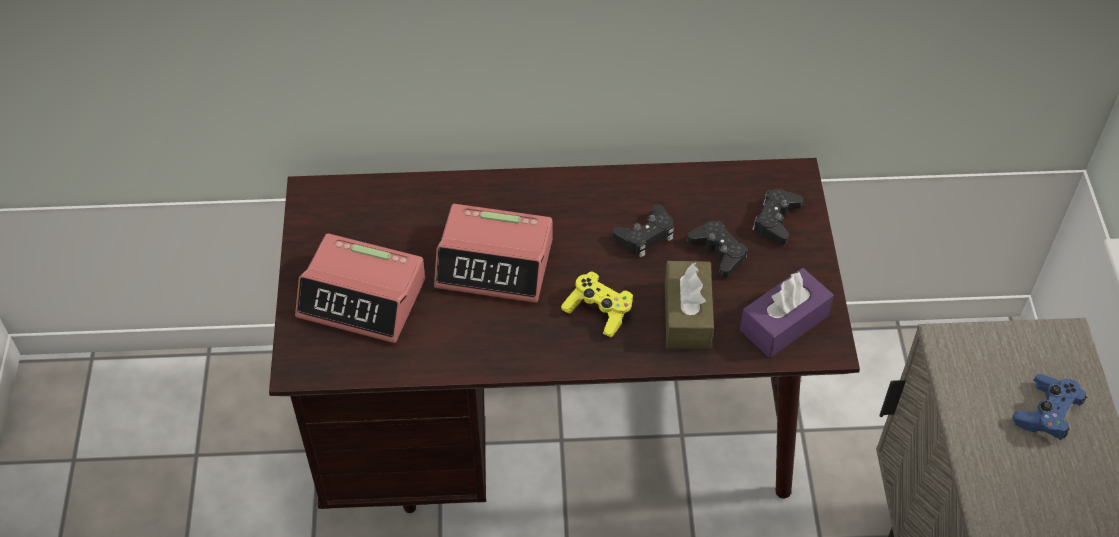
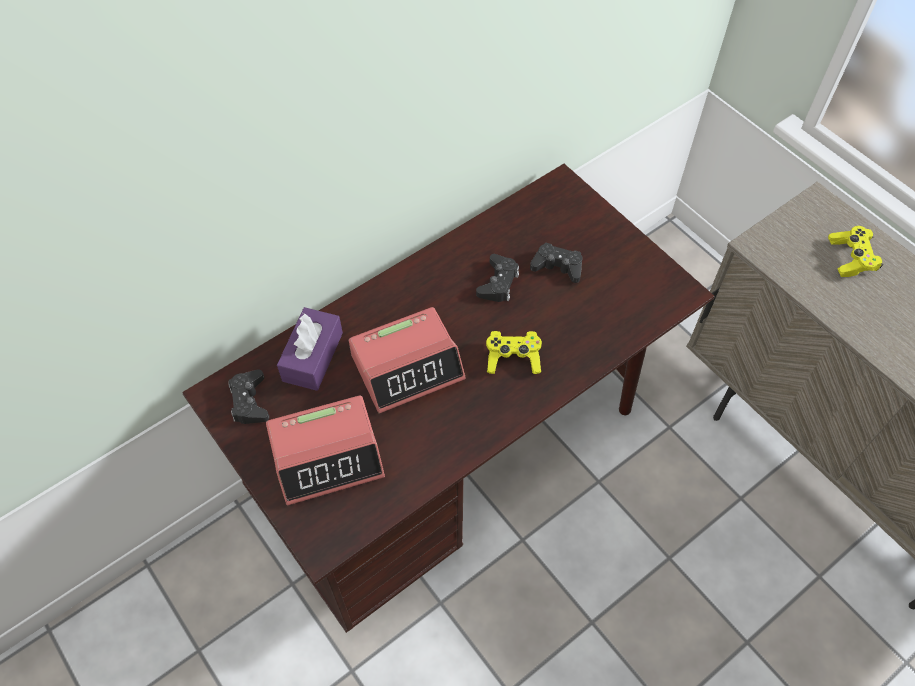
camera: 35 degrees left, 5 degrees up
brown tissue box [665,261,714,349] -> none
purple tissue box [740,268,834,358] -> purple tissue box moved to [277,307,343,391]
black game controller [752,189,803,244] -> black game controller moved to [228,369,269,424]
blue game controller [1012,374,1087,440] -> yellow game controller [828,226,883,277]

